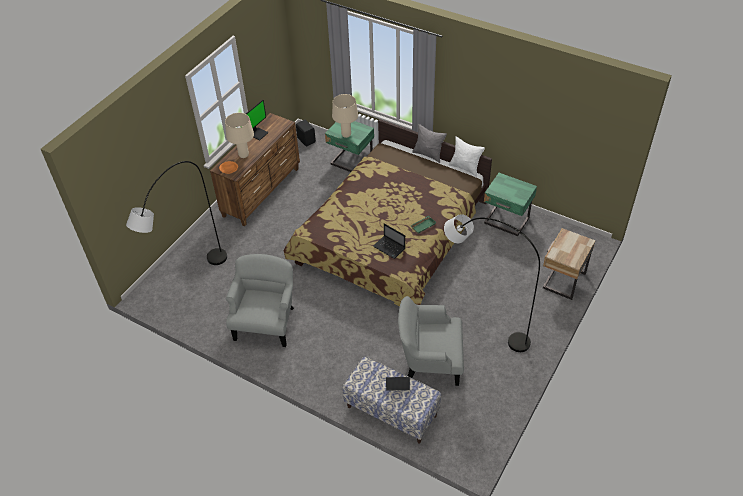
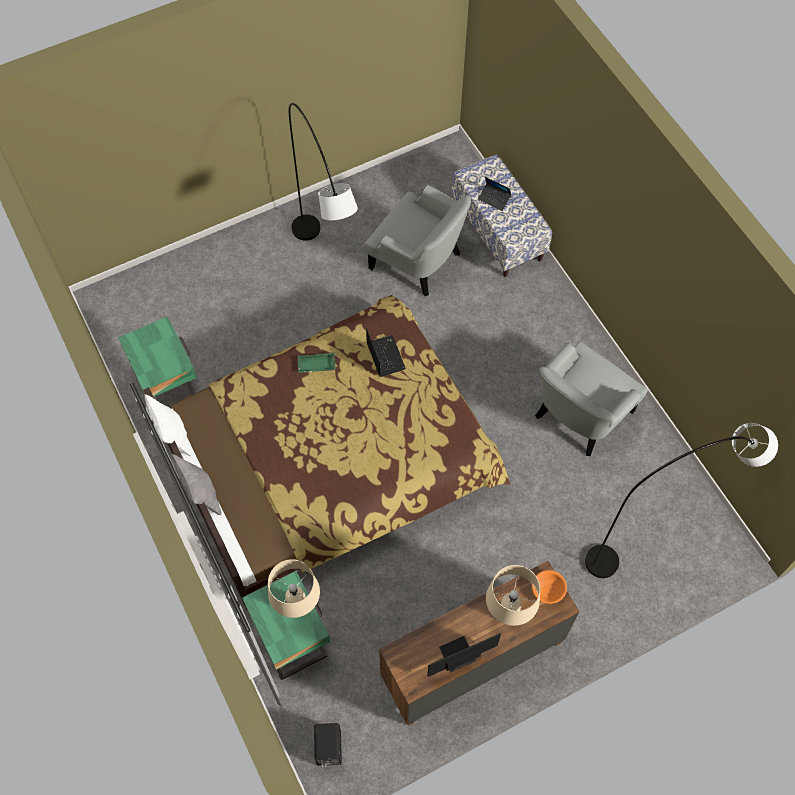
camera: 150 degrees left, 15 degrees up
beige nightstand [543,228,595,300] -> none

